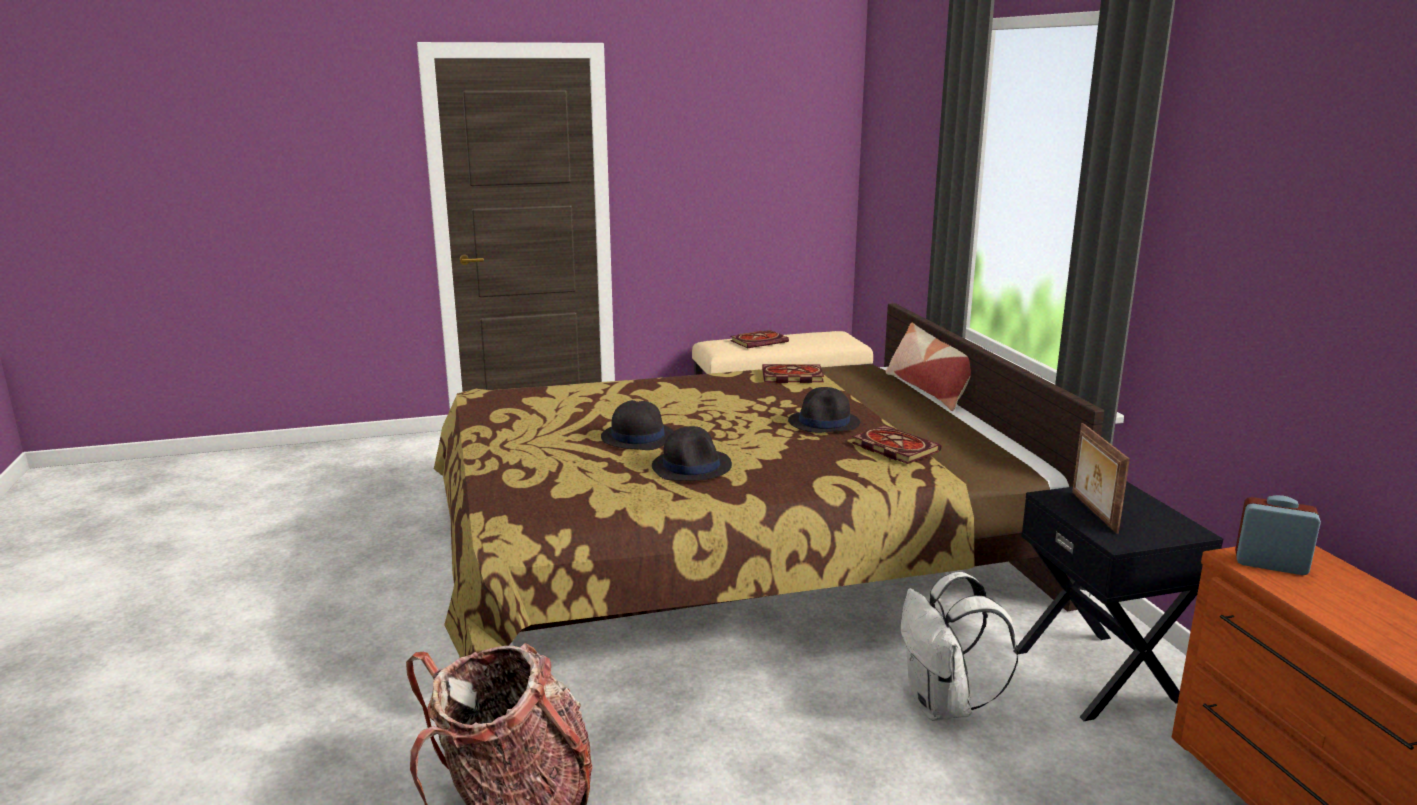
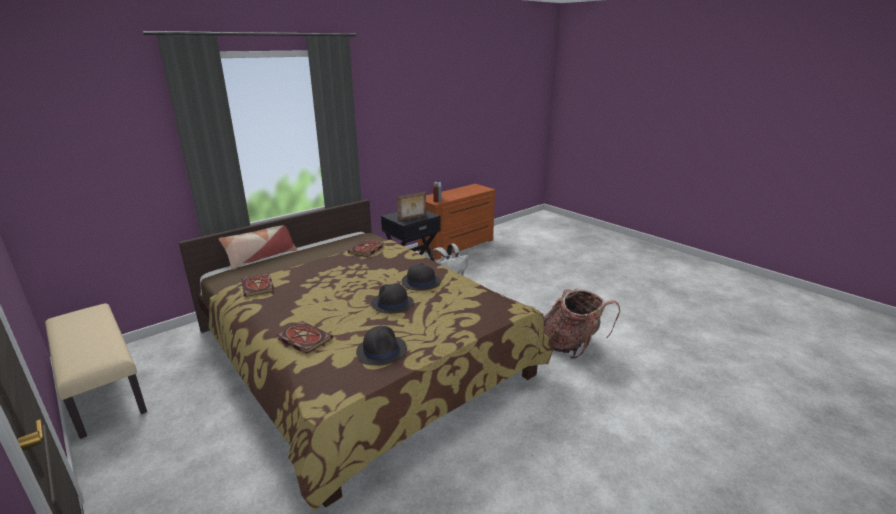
camera: 115 degrees left, 5 degrees up
book [730,330,789,348] -> book moved to [277,321,333,354]
black hat [788,387,860,433] -> black hat moved to [356,326,407,365]

